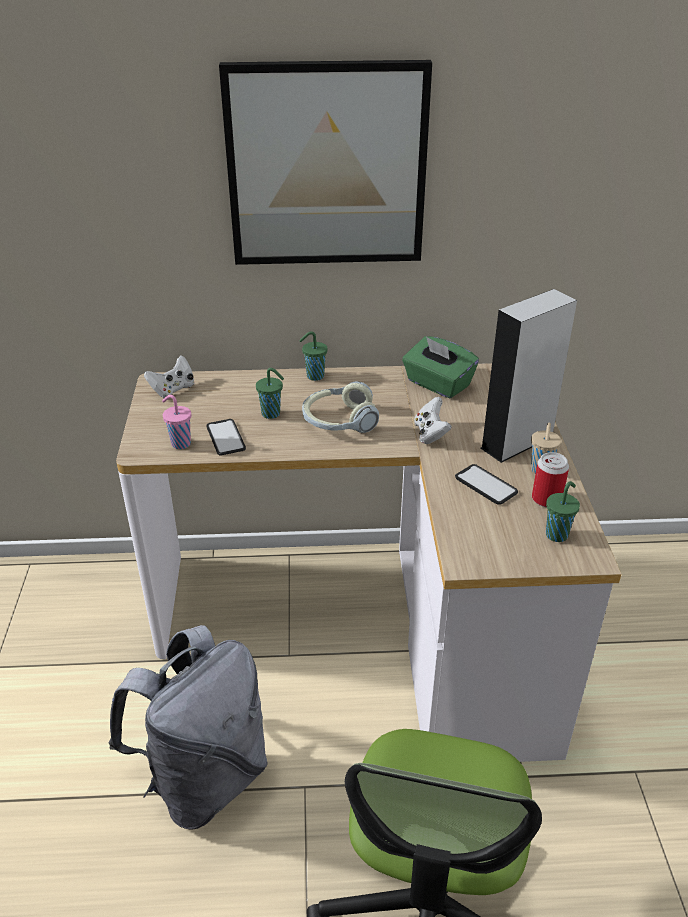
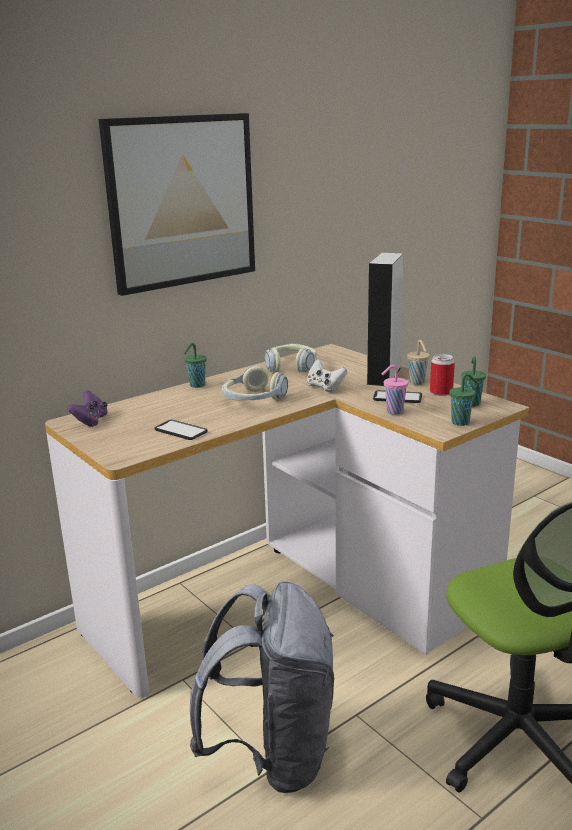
camera: 35 degrees left, 15 degrees down
white game controller [144,355,194,398] -> purple game controller [68,390,107,427]
pink cup [162,395,191,449] -> pink cup moved to [382,365,408,415]
green cup [256,368,284,419] -> green cup moved to [449,373,477,426]
green tissue box [402,336,479,399] -> headphones [265,343,317,373]

